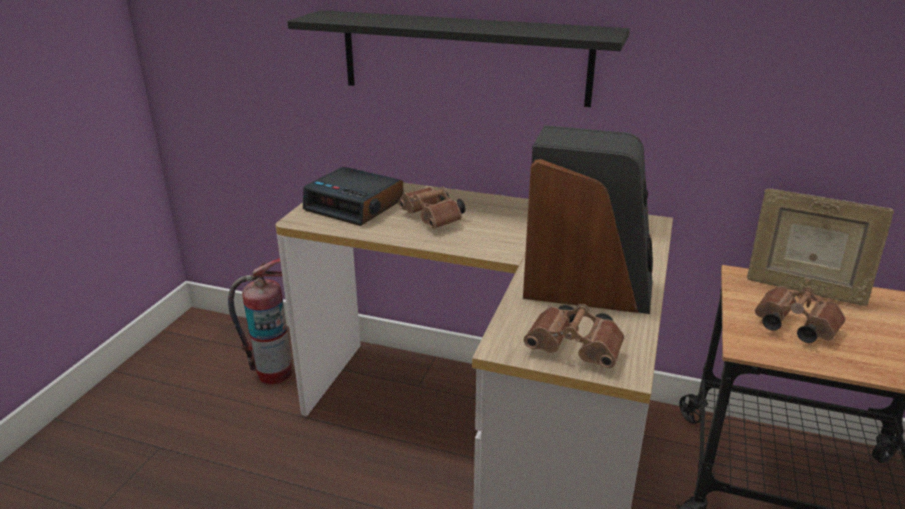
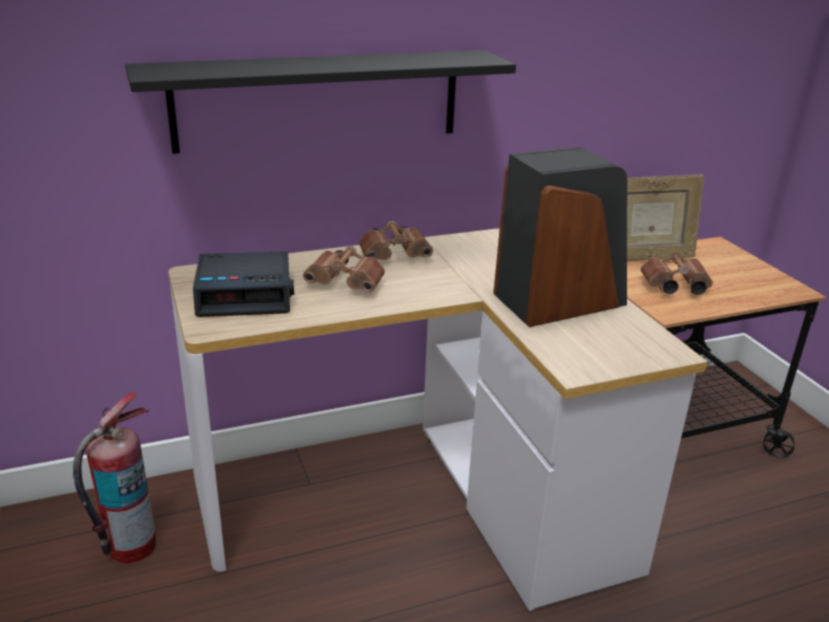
camera: 40 degrees left, 0 degrees up
brown binoculars [524,304,624,368] -> brown binoculars moved to [359,221,433,260]

